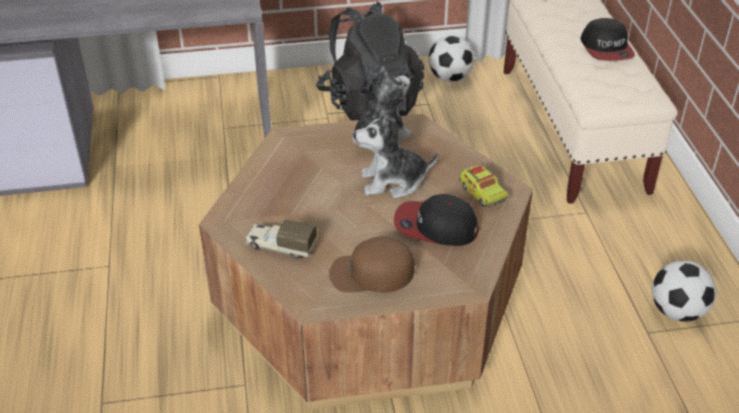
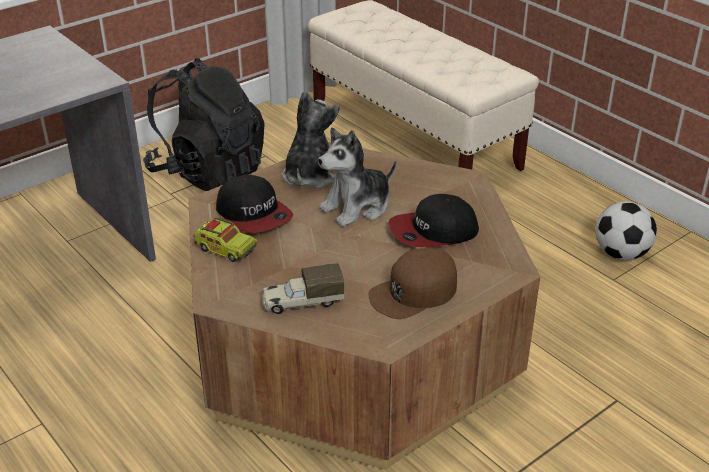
camera: 30 degrees left, 5 degrees down
football [428,35,474,82] -> none
toy truck [459,164,509,207] -> toy truck moved to [193,218,258,262]
cap [581,18,635,61] -> cap moved to [216,174,293,233]

